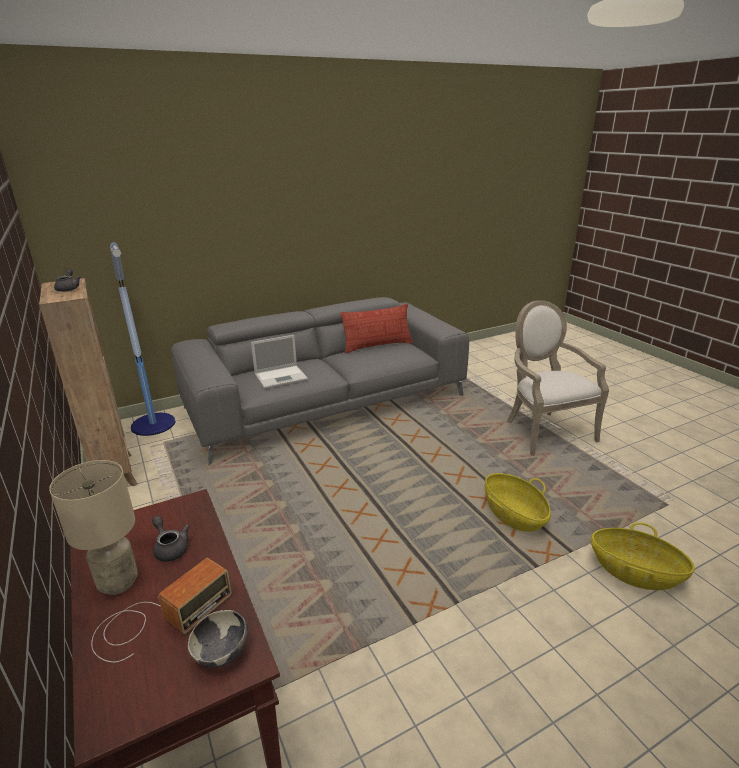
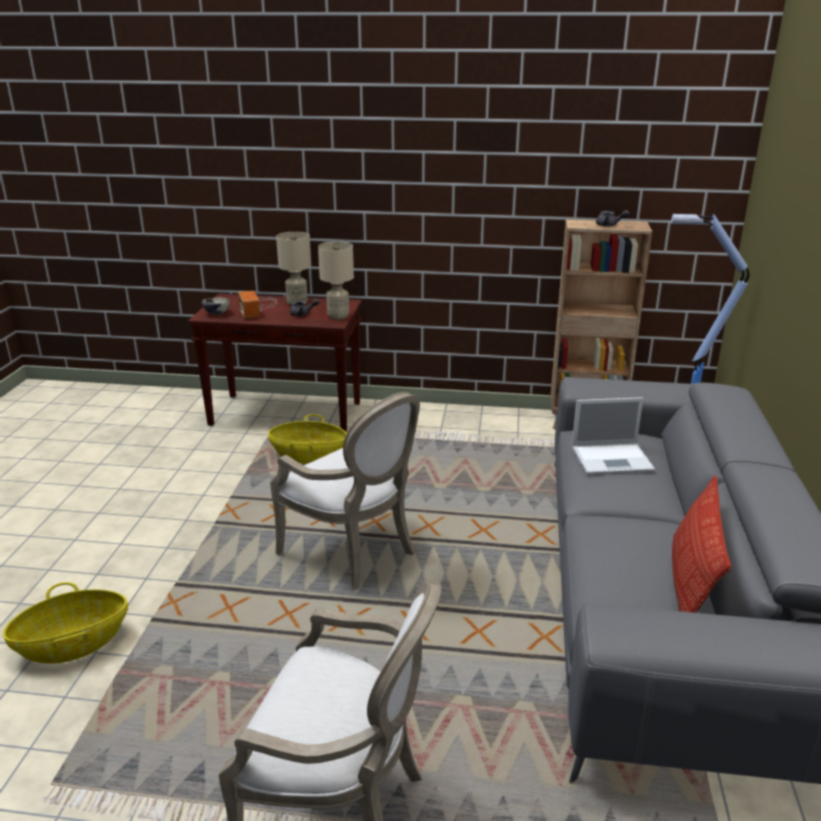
camera: 125 degrees right, 0 degrees up
laptop [251,335,308,389] -> laptop turned 105 degrees counterclockwise [572,397,655,475]
basket [485,473,551,532] -> basket moved to [268,414,347,464]
none -> armchair [270,392,420,590]
none -> beige table lamp [318,241,354,320]

